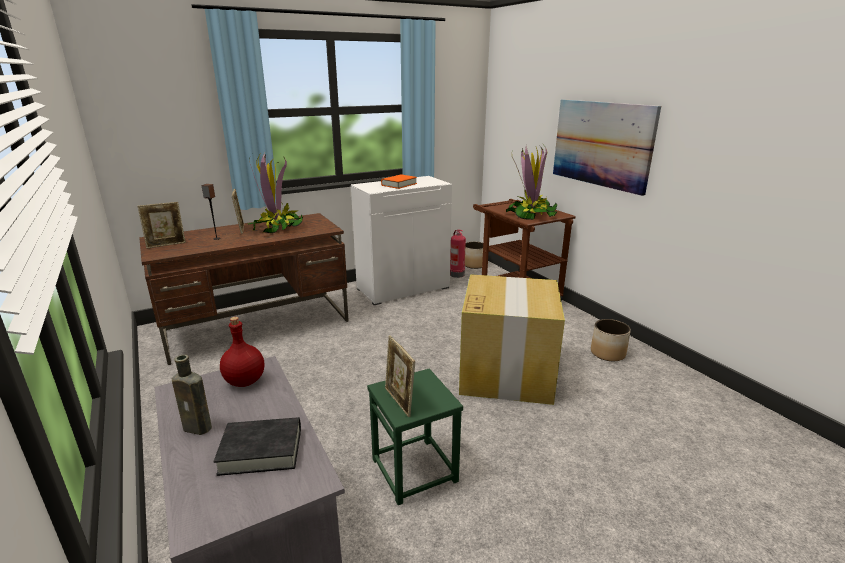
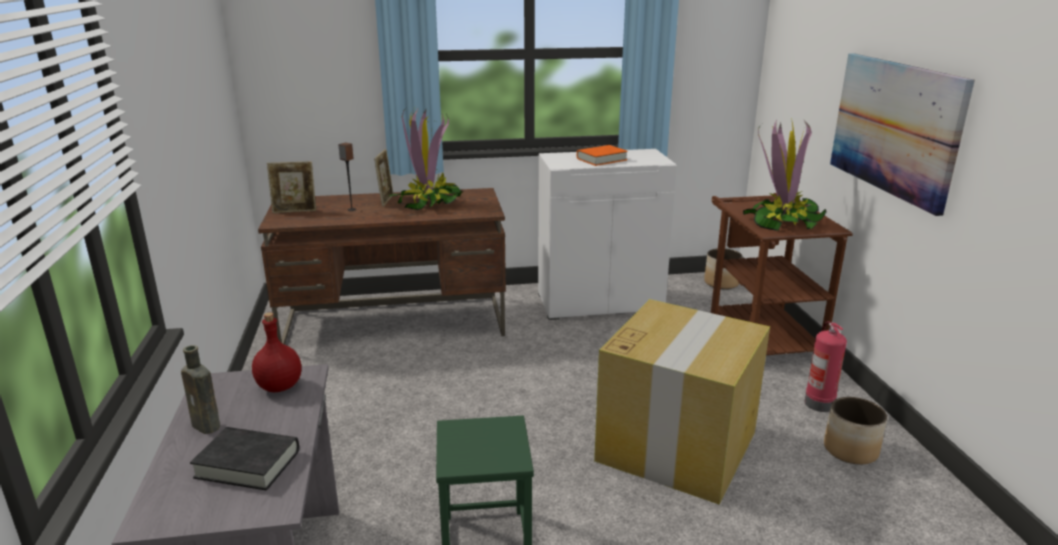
camera: 20 degrees right, 0 degrees up
picture frame [385,335,415,417] -> none
fire extinguisher [450,230,466,278] -> fire extinguisher moved to [804,321,847,412]

